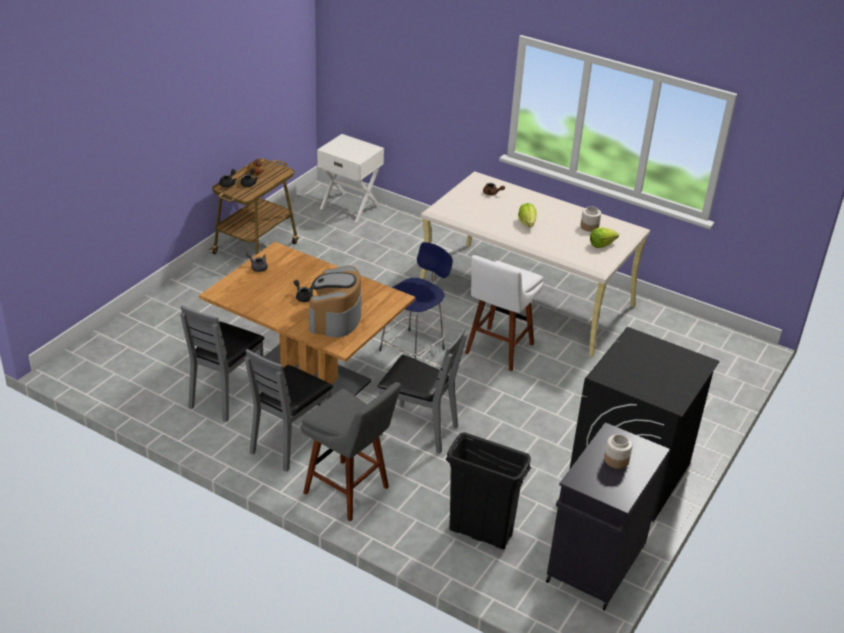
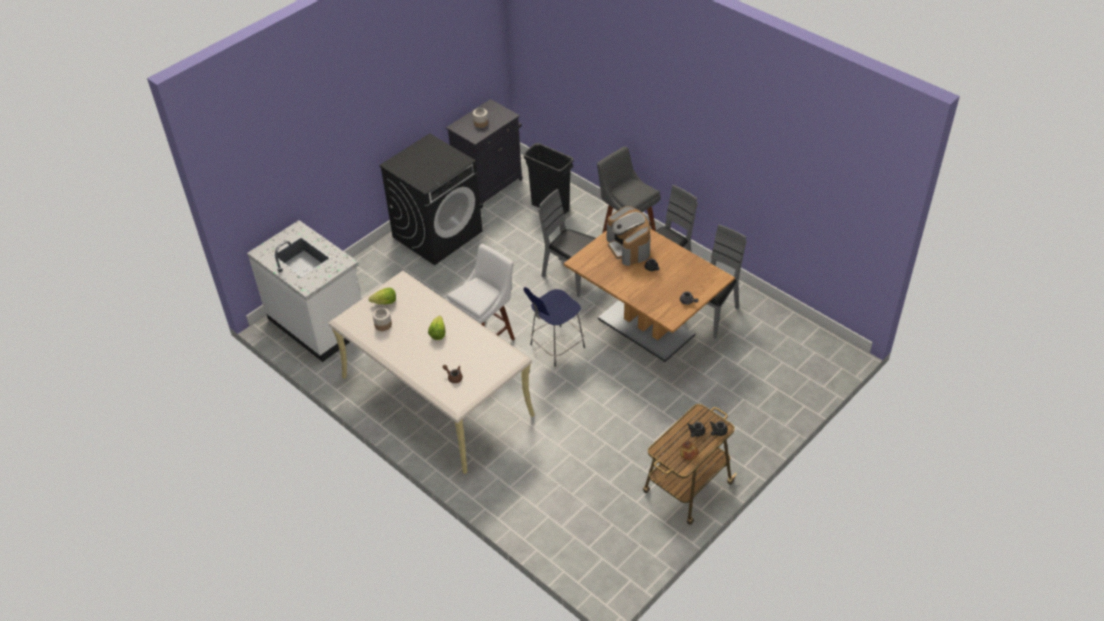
camera: 165 degrees left, 10 degrees up
coffee machine [308,265,362,337] -> coffee machine turned 135 degrees clockwise [607,206,650,266]
white nightstand [317,134,384,223] -> none
none -> white counter [247,220,361,362]

